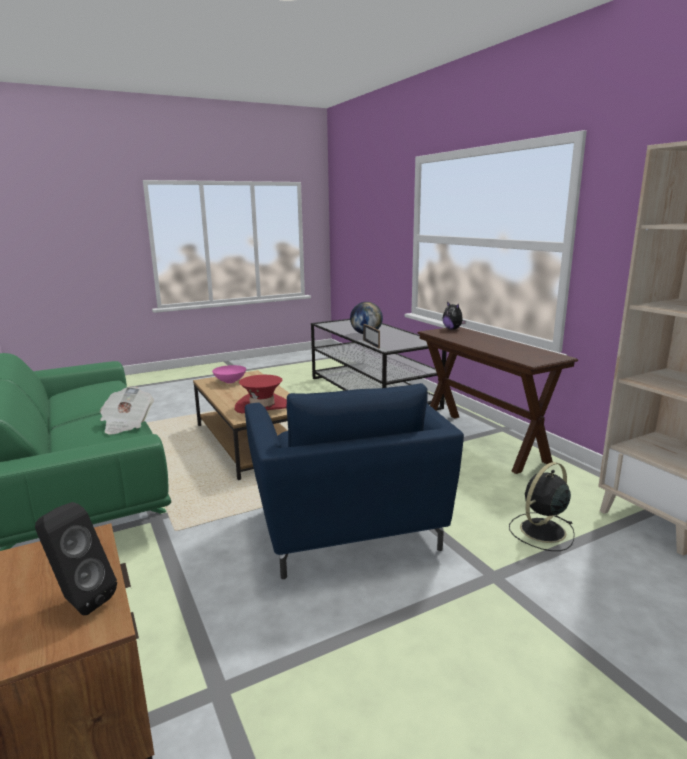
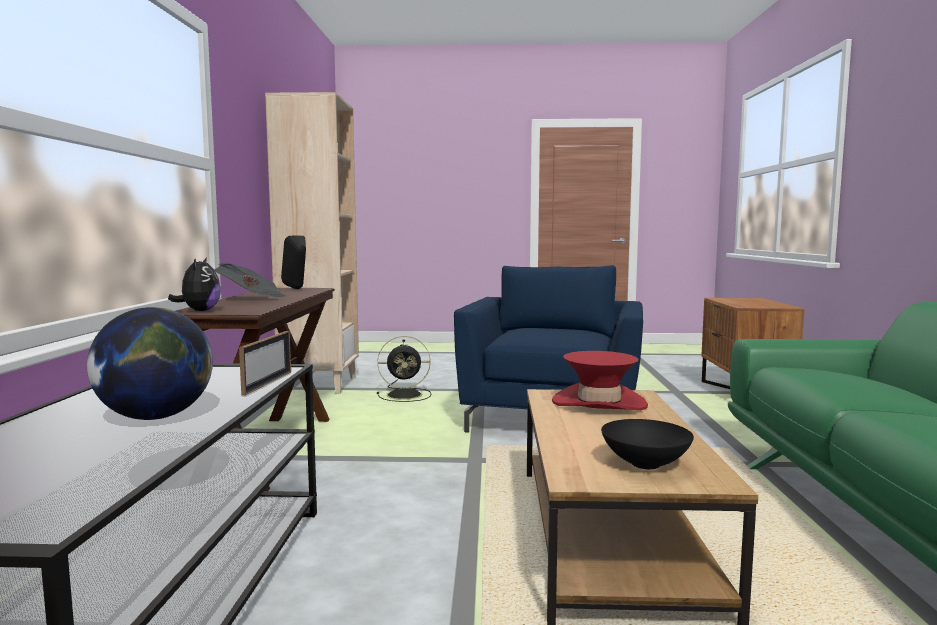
camera: 150 degrees left, 10 degrees down
black speaker [35,502,117,615] -> black speaker moved to [281,236,306,289]
newspaper [100,387,154,434] -> newspaper moved to [215,263,286,297]
pink bowl [212,365,246,383] -> black bowl [601,419,694,469]

